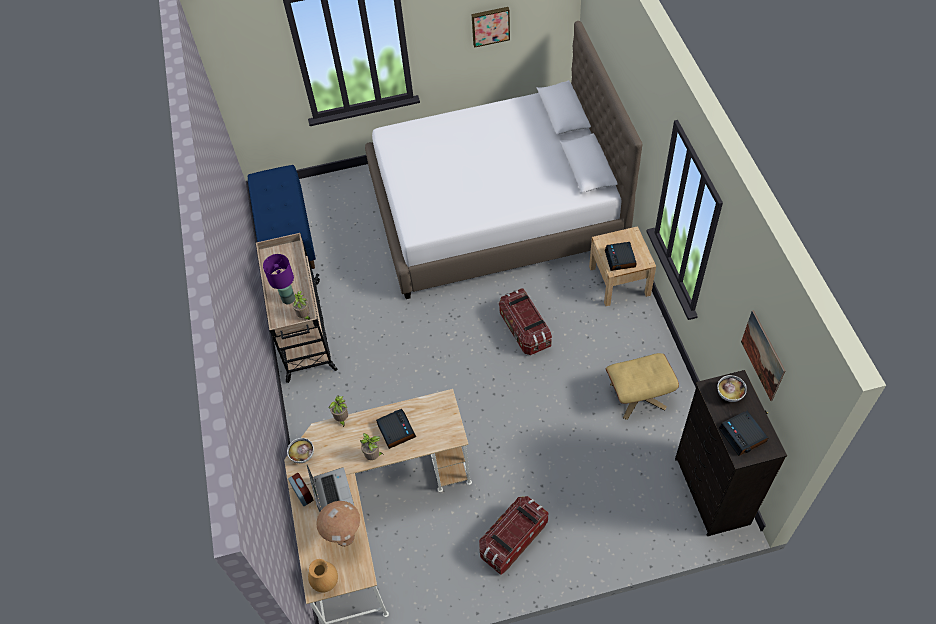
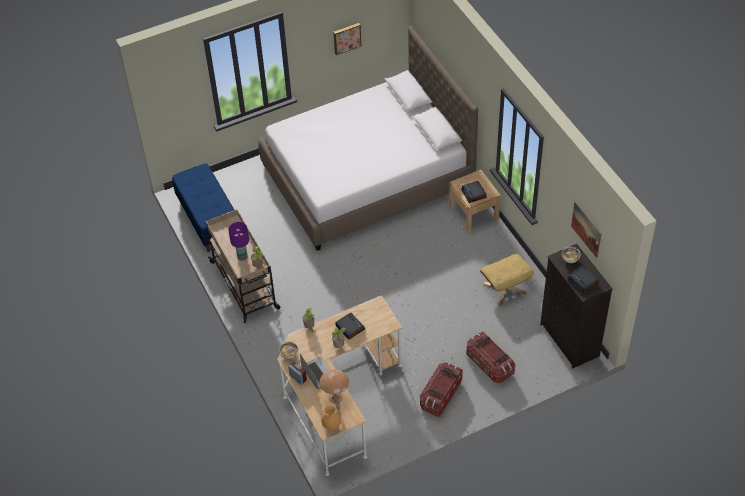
camera: 15 degrees left, 5 degrees down
storage box [499,288,552,355] -> storage box moved to [466,332,515,383]

